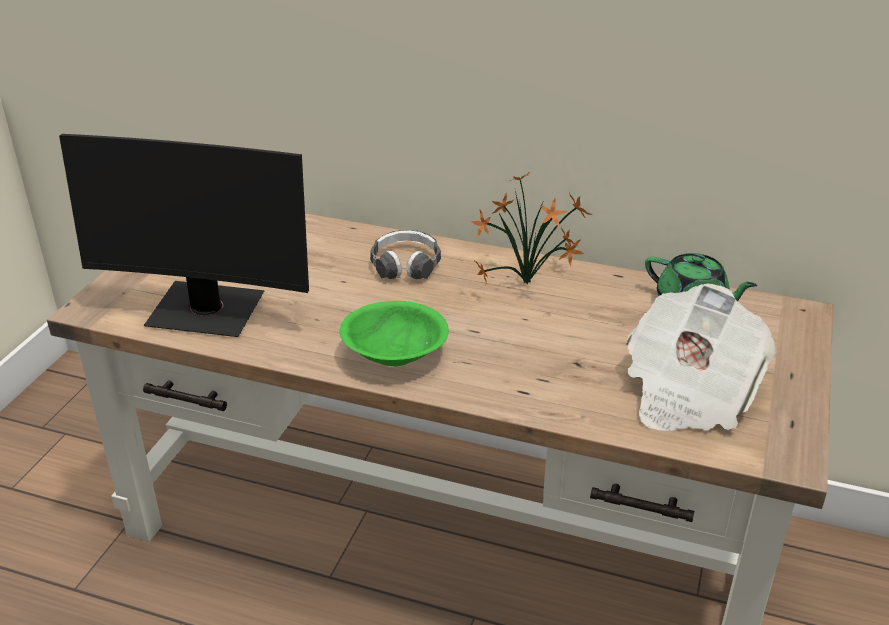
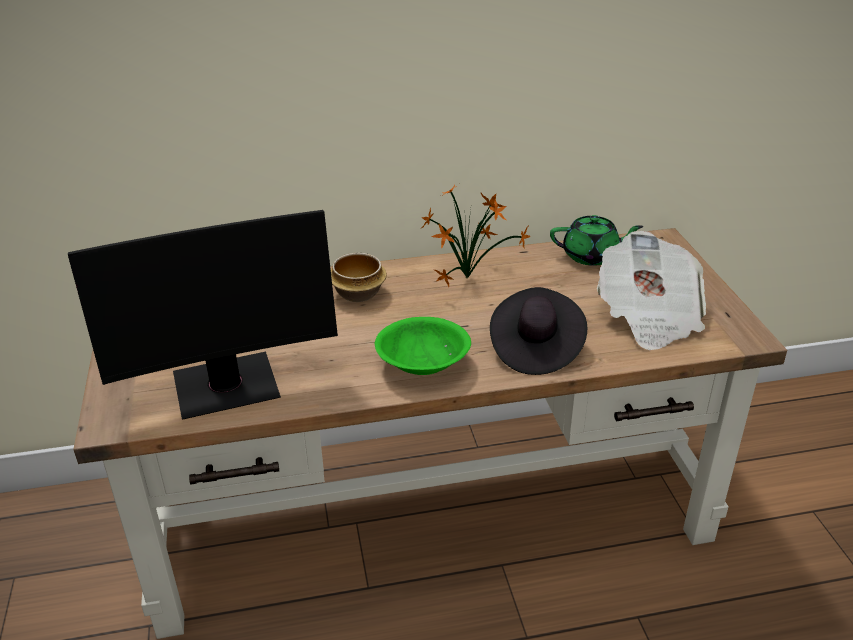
camera: 30 degrees left, 0 degrees up
headphones [370,230,441,279] -> bowl [331,253,387,302]
none -> black hat [490,287,587,375]

